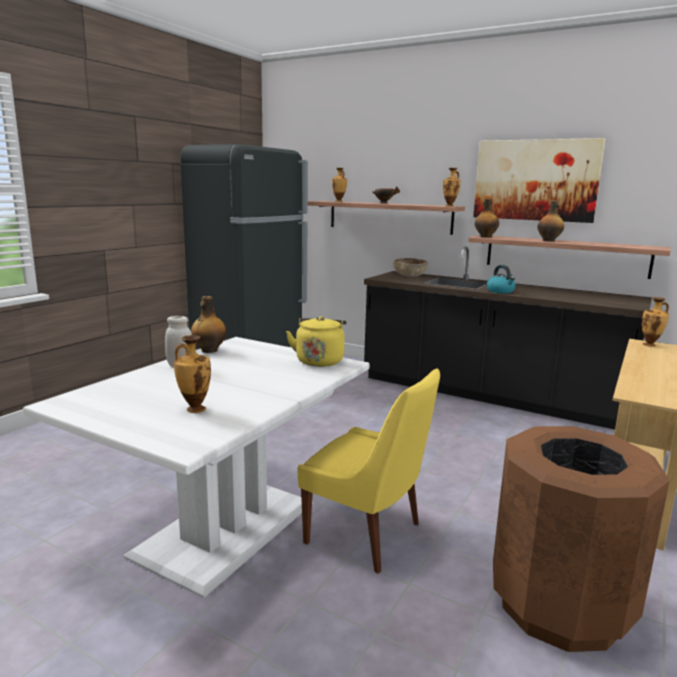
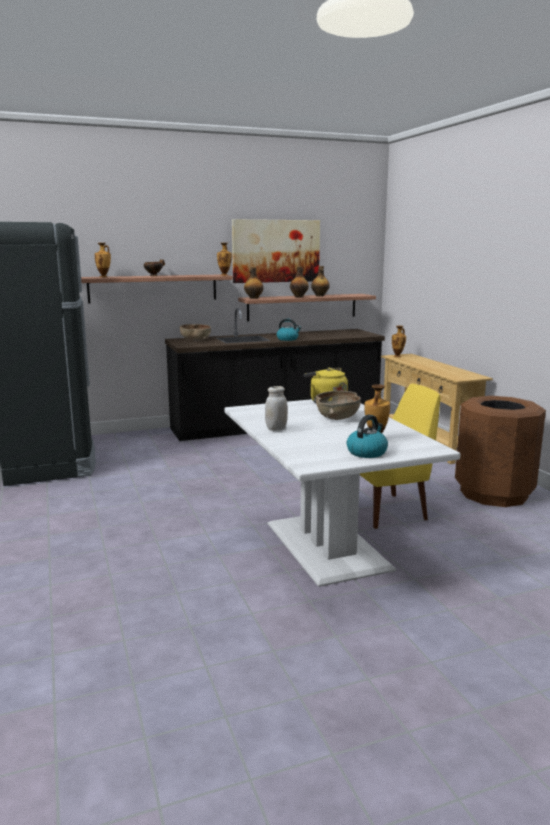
camera: 50 degrees left, 0 degrees up
bottle [191,296,227,353] -> bottle moved to [311,266,330,297]
none -> brown bowl [316,391,361,420]
none -> kettle [347,415,388,458]

